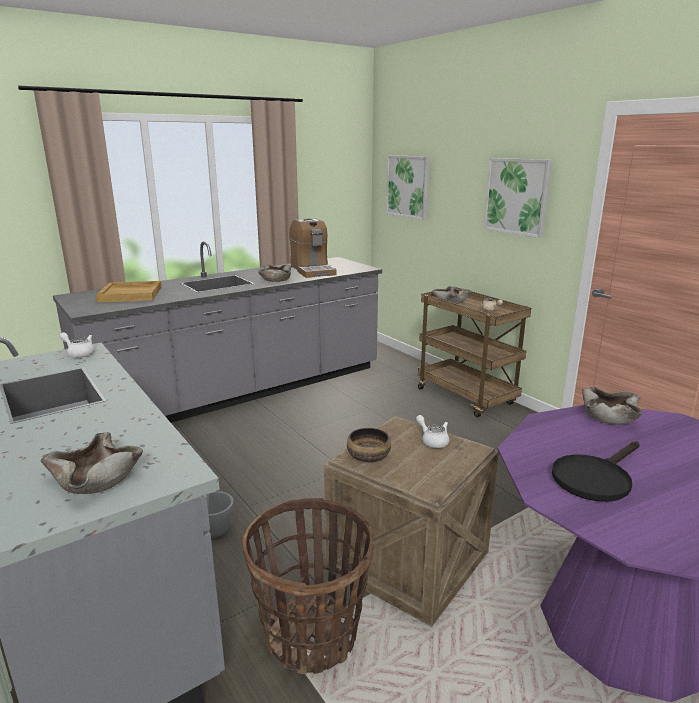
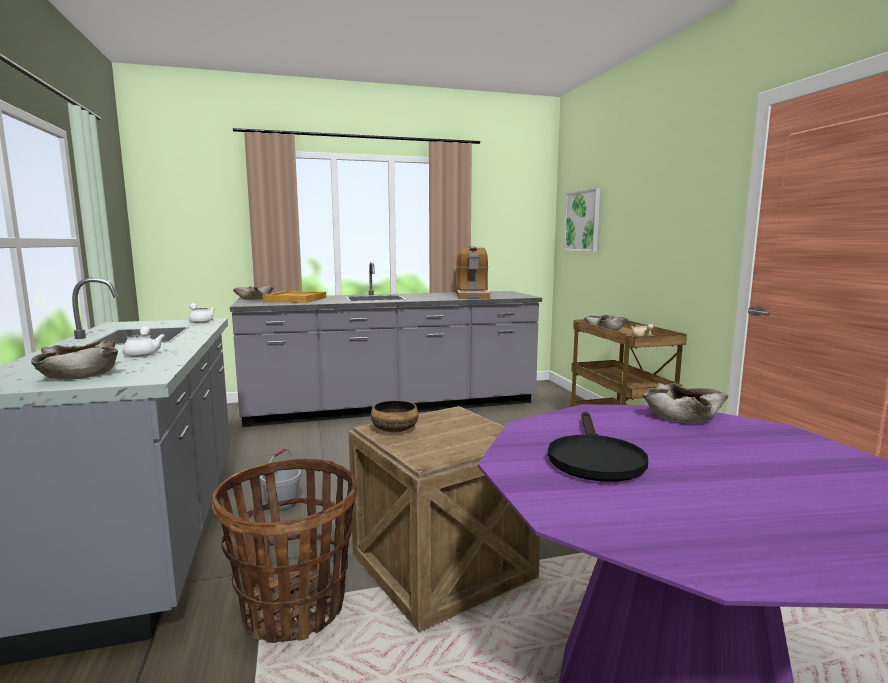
camera: 20 degrees right, 10 degrees down
beige bowl [258,264,292,282] -> beige bowl moved to [233,286,274,300]
white teapot [416,415,449,448] -> white teapot moved to [122,326,165,357]
picture [483,158,552,238] -> none
black frying pan [552,441,640,502] -> black frying pan turned 60 degrees counterclockwise [548,412,648,482]

